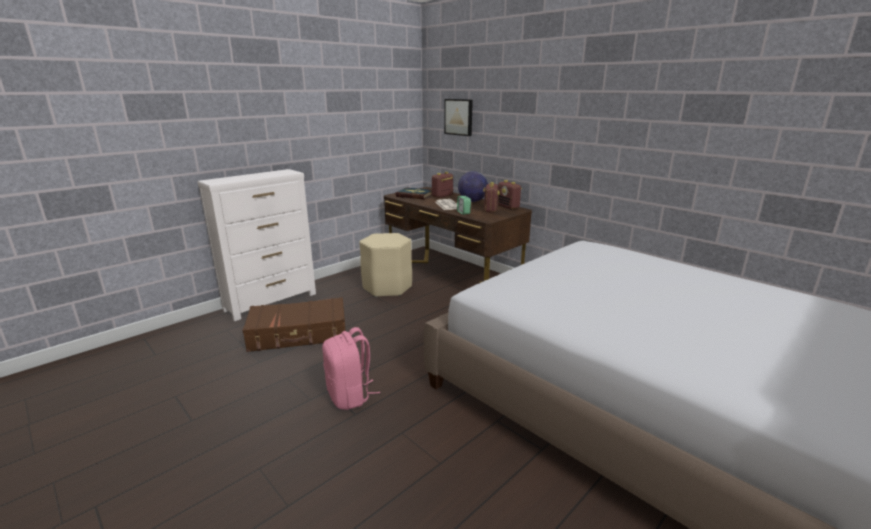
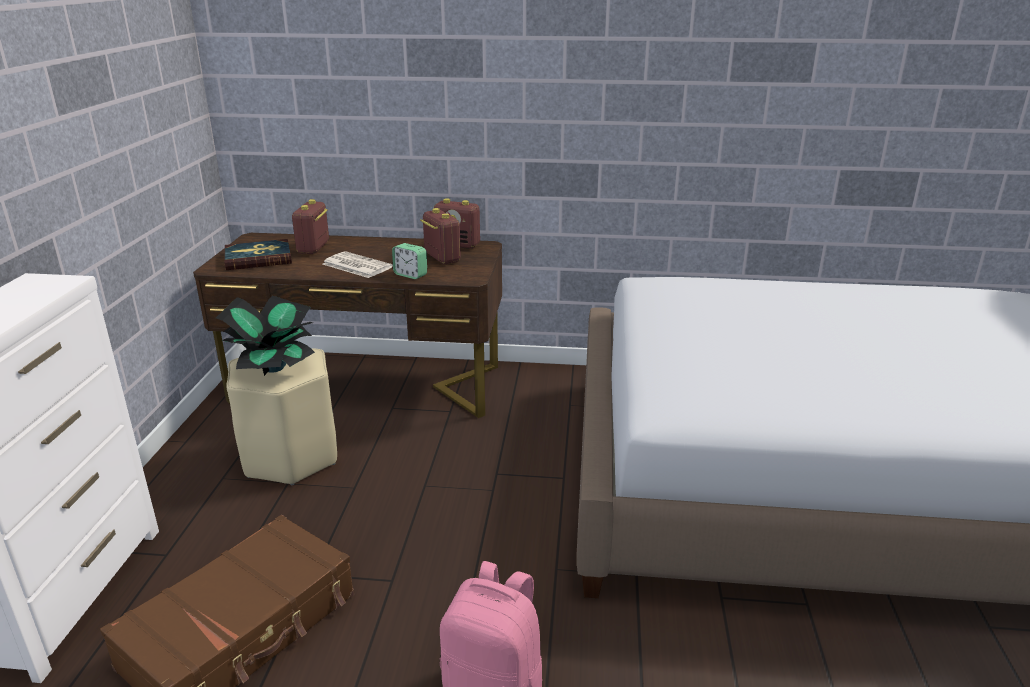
camera: 40 degrees left, 5 degrees up
picture [444,99,473,136] -> none
globe [458,171,488,202] -> none
none -> potted plant [216,296,315,376]

